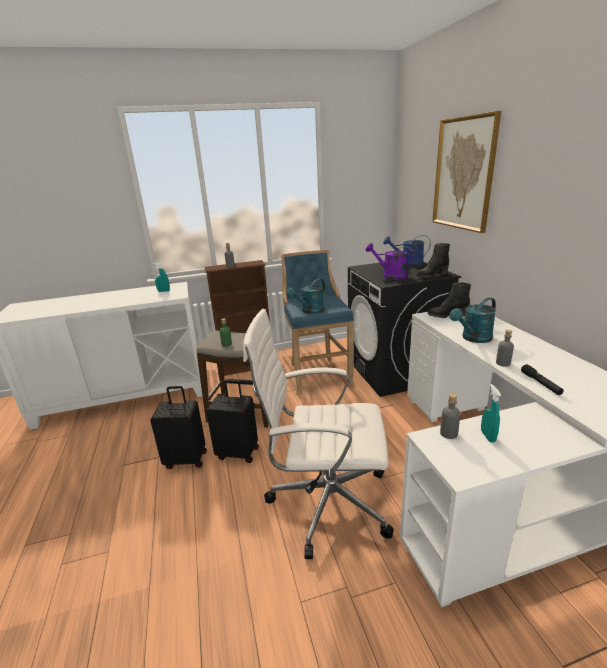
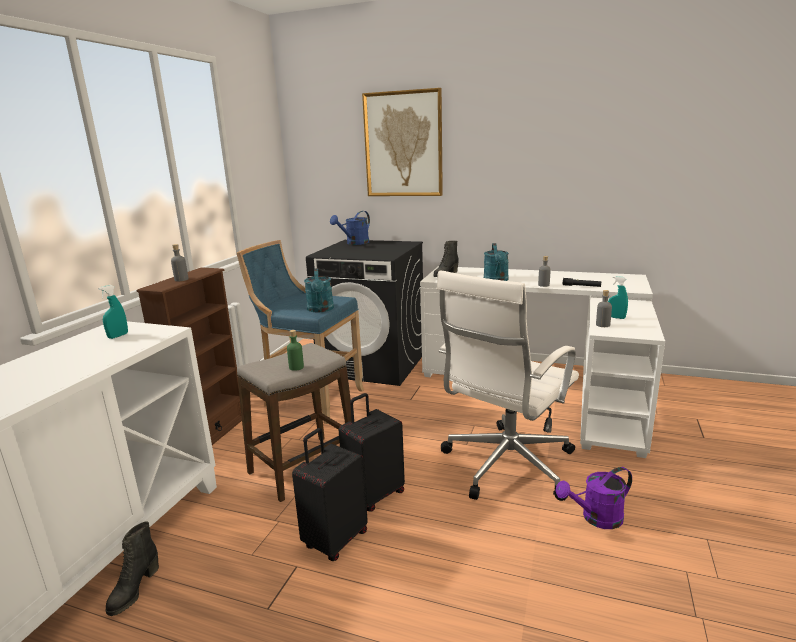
camera: 55 degrees left, 5 degrees down
purple watering can [366,243,414,280] -> purple watering can moved to [556,467,632,529]
black boot [417,243,450,278] -> black boot moved to [105,522,159,616]

